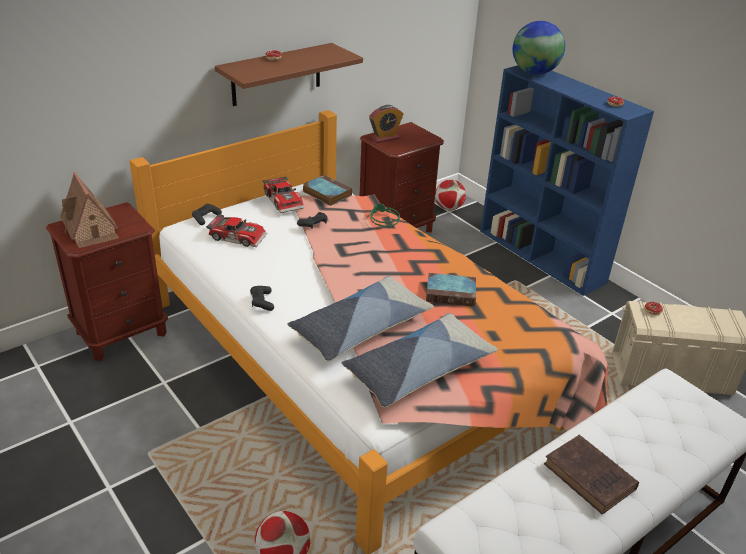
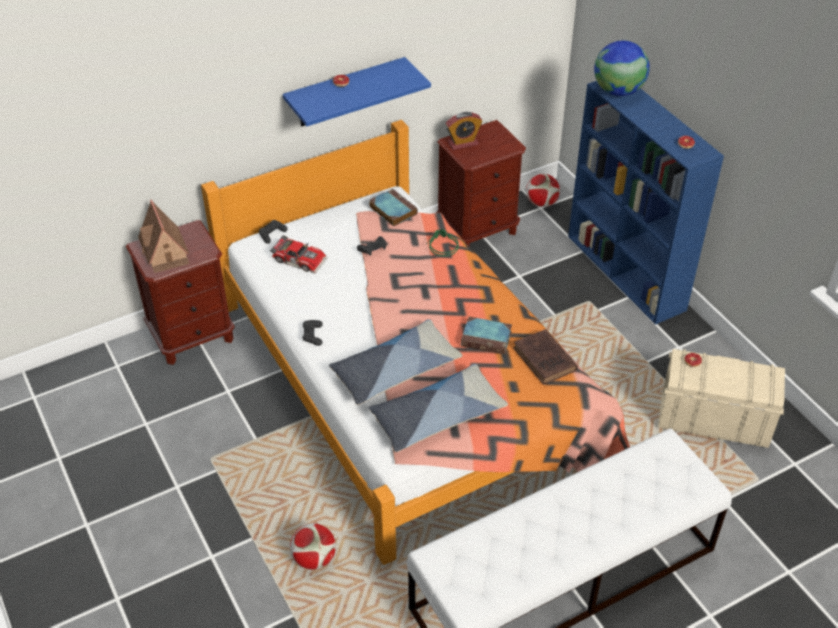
camera: 10 degrees right, 10 degrees up
brown shelf [215,43,363,106] -> blue shelf [283,57,431,127]
toy car [263,176,304,213] -> none
brown book [544,435,639,515] -> brown book moved to [513,329,577,385]

